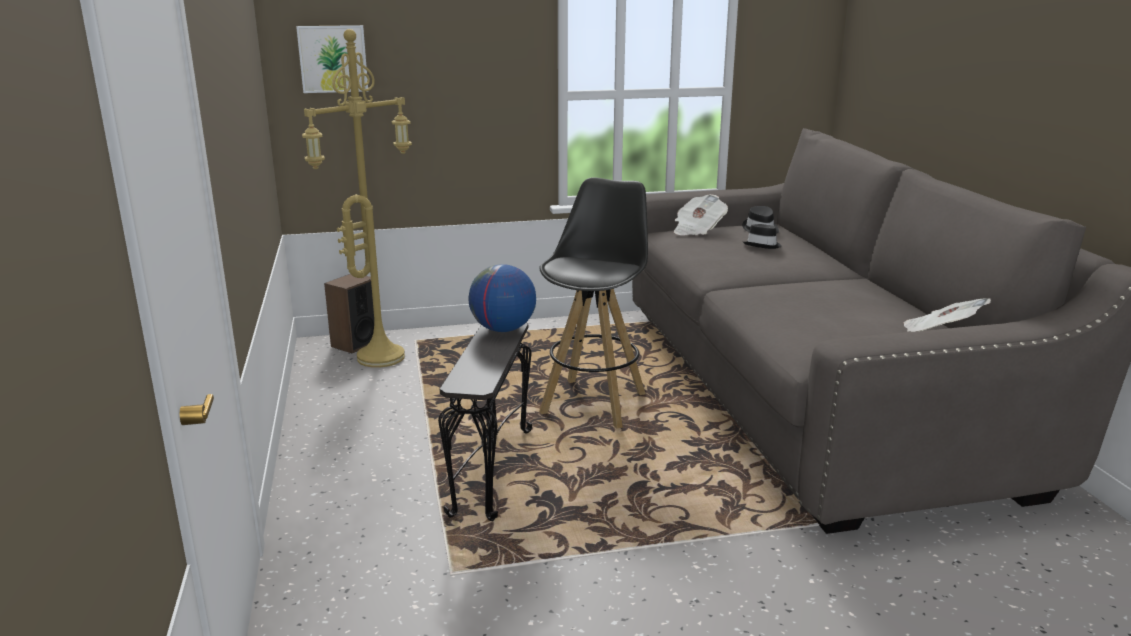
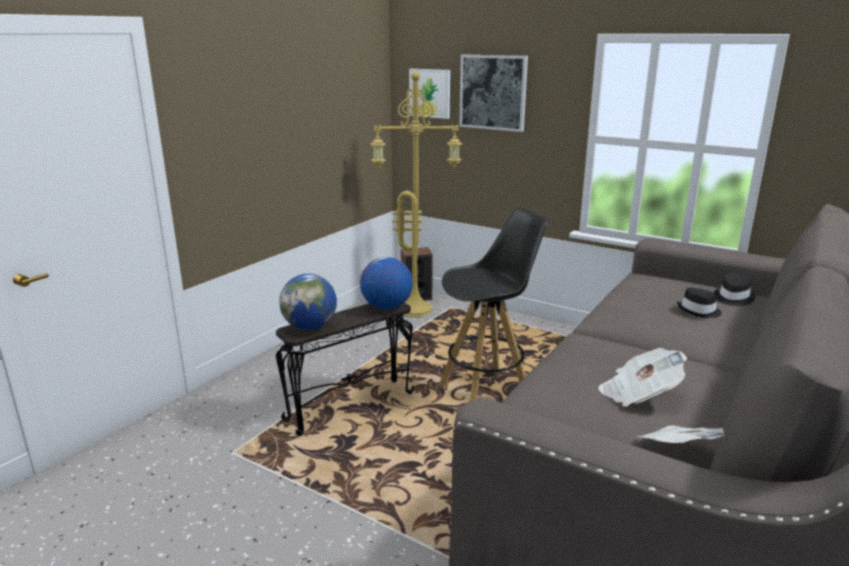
camera: 45 degrees right, 0 degrees up
newspaper [674,194,728,235] -> newspaper moved to [598,348,687,407]
none -> globe [279,274,337,330]
none -> picture [459,55,528,132]

